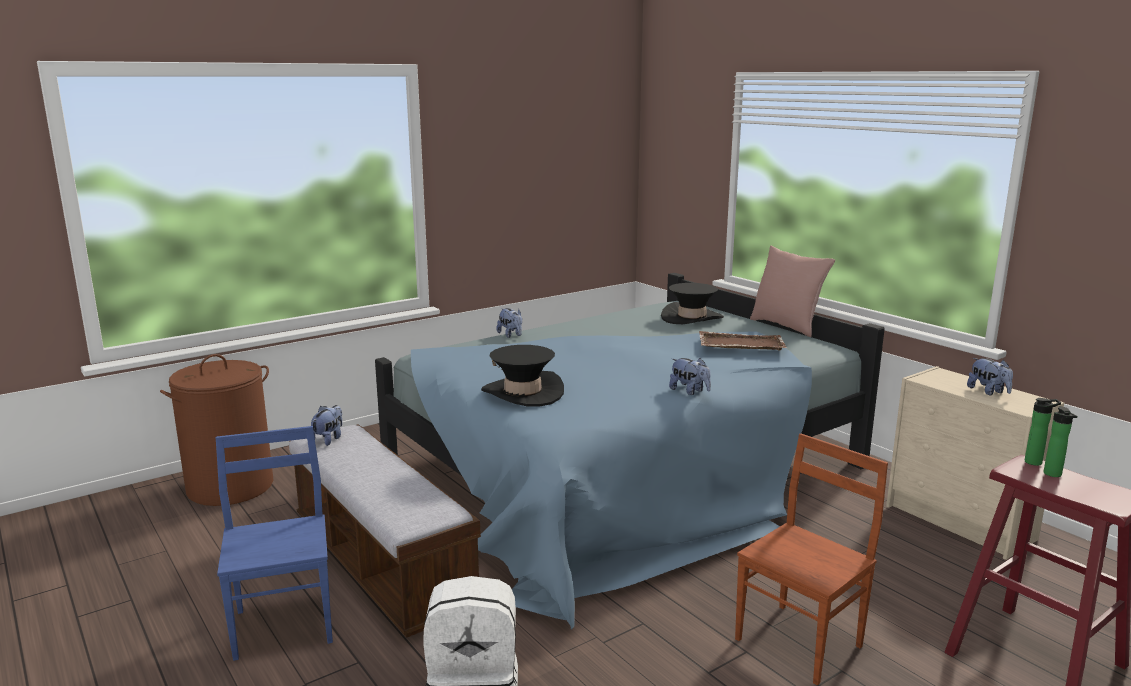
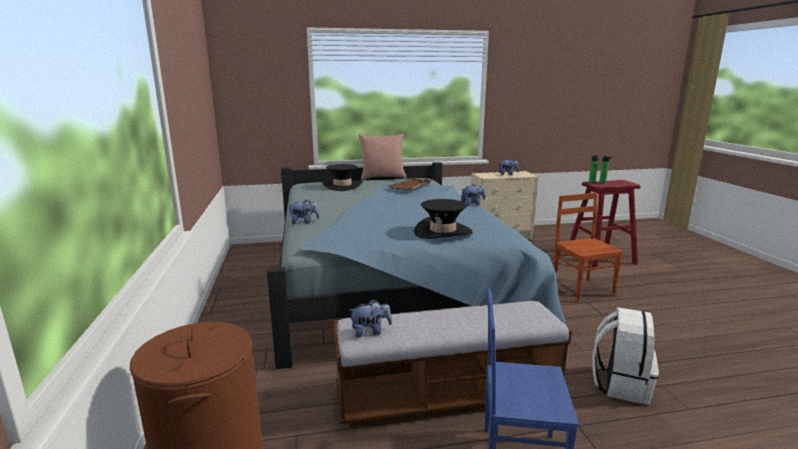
camera: 65 degrees left, 0 degrees up
plush toy [311,405,342,446] -> plush toy turned 120 degrees clockwise [348,299,392,338]

